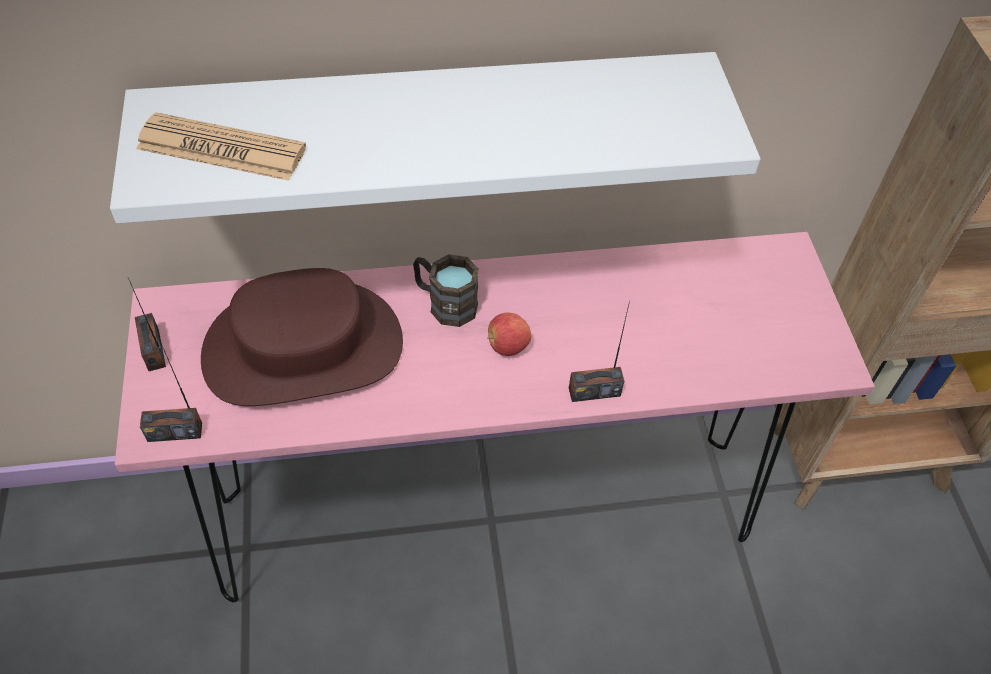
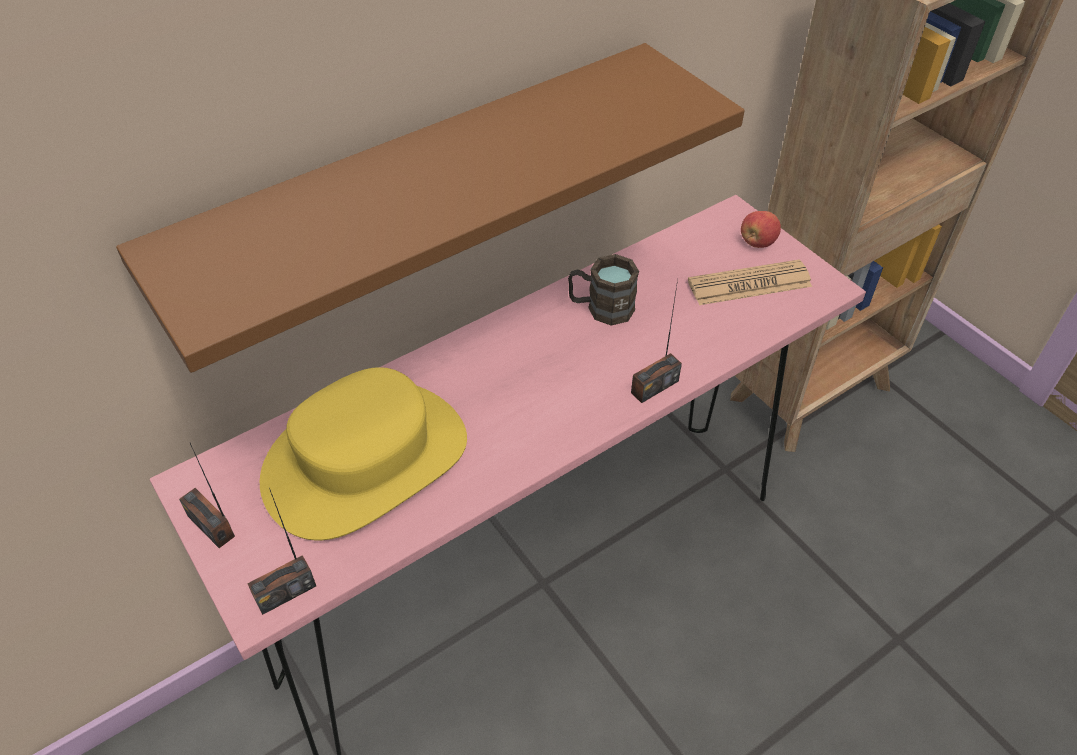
camera: 25 degrees left, 5 degrees down
white shelf [110,52,760,223] -> brown shelf [116,43,745,373]
newspaper [136,112,306,181] -> newspaper moved to [688,260,812,305]
brown hat [201,268,403,406] -> yellow hat [260,367,467,541]
brown mug [413,254,479,327] -> brown mug moved to [568,254,639,326]
apple [487,313,531,356] -> apple moved to [741,211,781,248]

